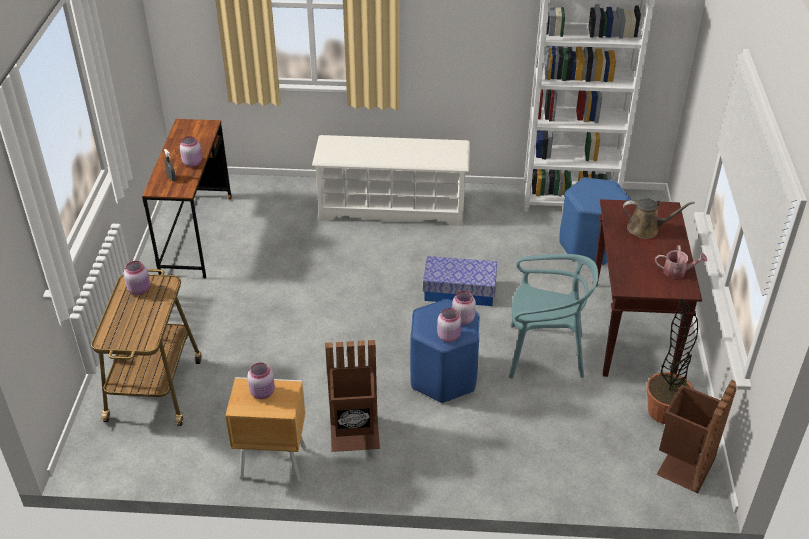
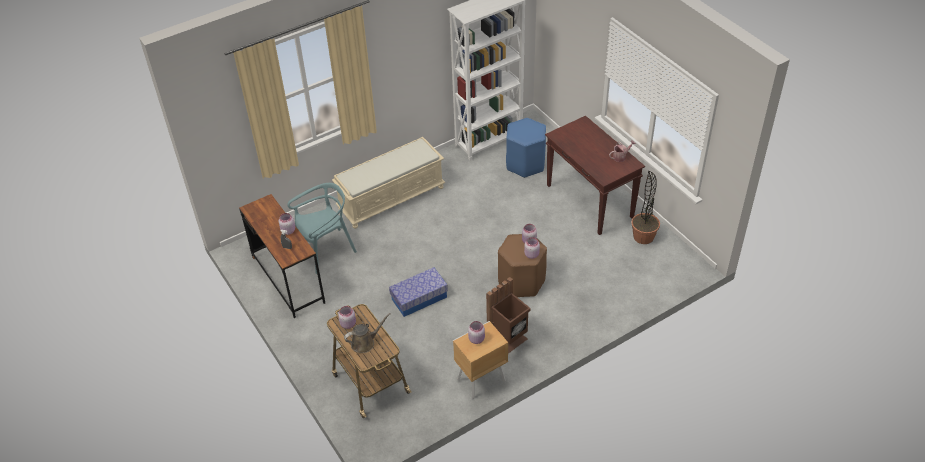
camera: 35 degrees left, 5 degrees up
white shoe rack [312,135,470,226] -> beige bench [332,137,446,229]
blue stool [410,299,480,403] -> brown stool [498,234,547,297]
storage box [423,256,497,306] -> storage box moved to [389,267,448,317]
turquoise chair [509,254,598,378] -> turquoise chair moved to [287,183,357,274]
brown watering can [623,198,695,239] -> brown watering can moved to [344,313,391,353]
brown trash can [656,380,737,493] -> none

